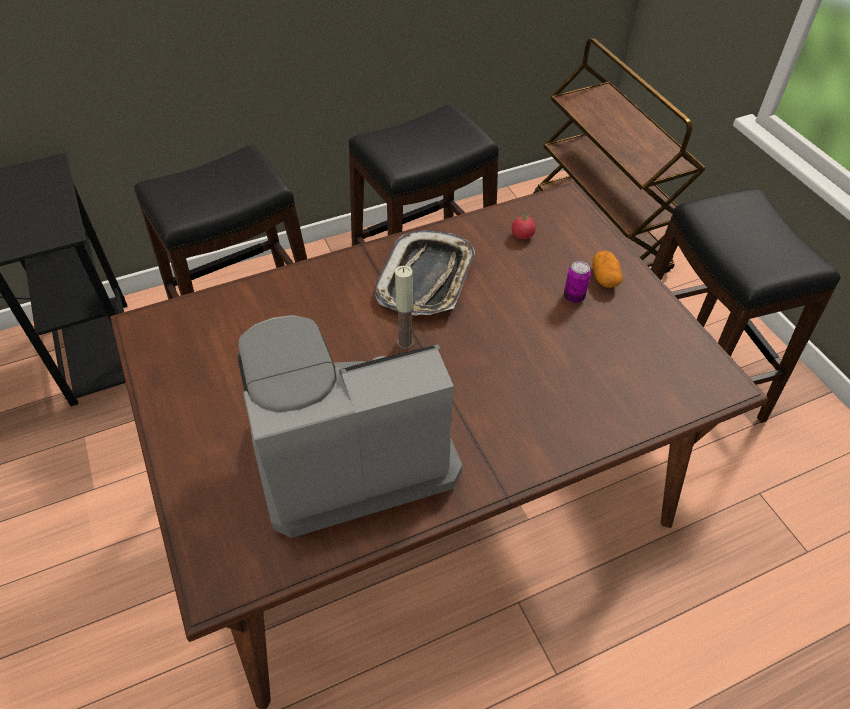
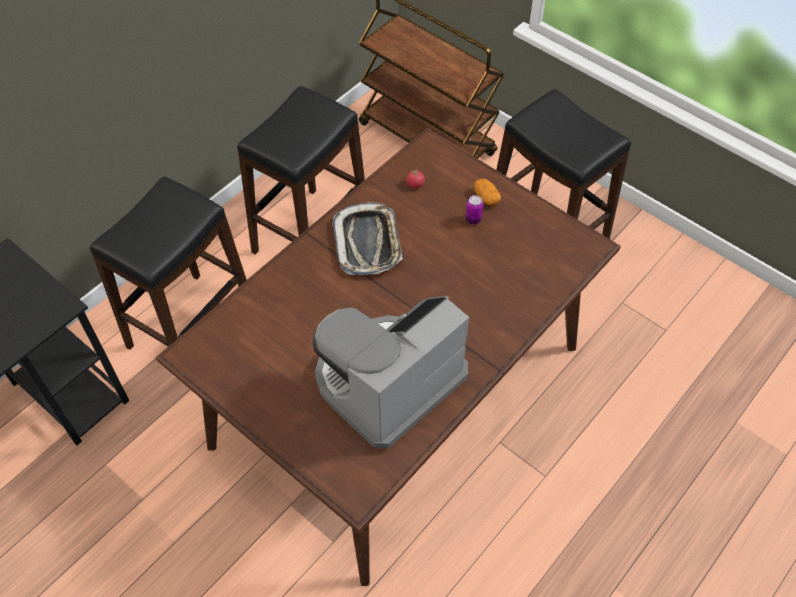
camera: 25 degrees left, 5 degrees up
candle [395,265,414,349] -> none

